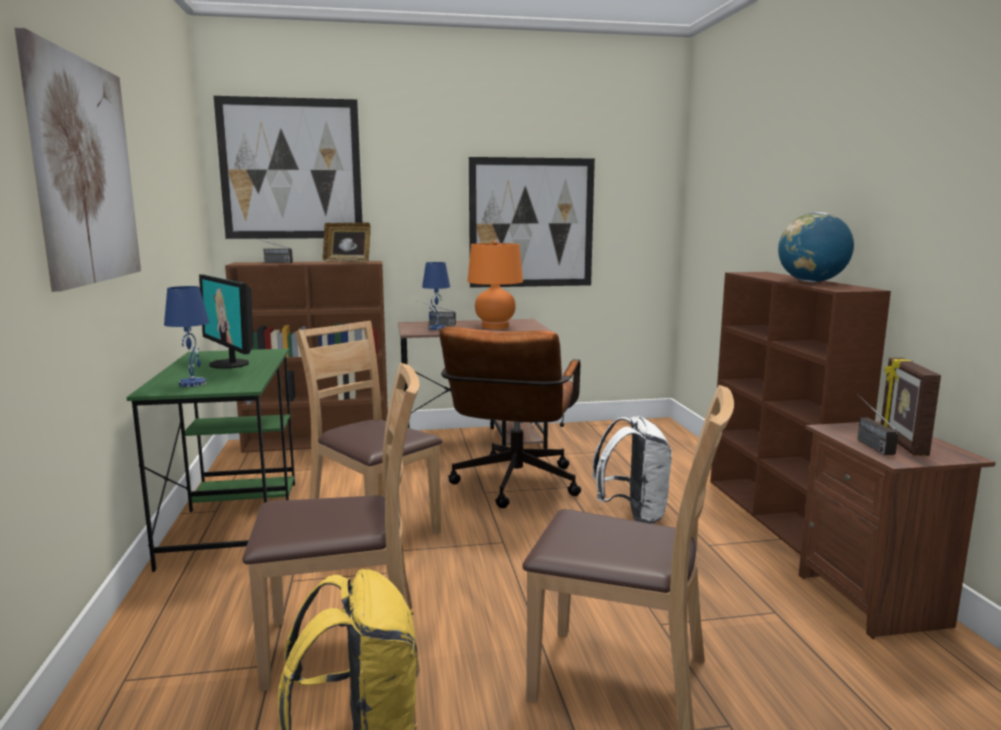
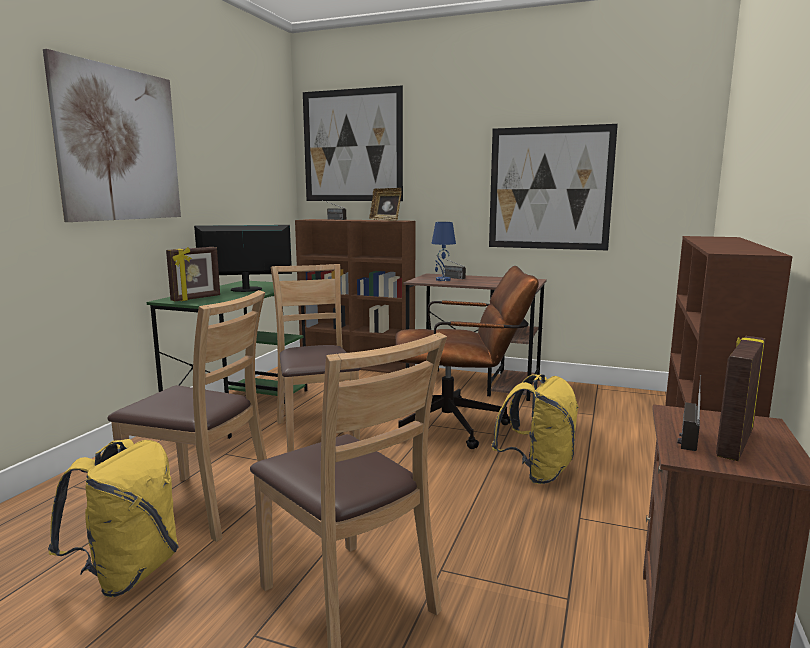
camera: 30 degrees right, 0 degrees up
blue table lamp [164,286,209,387] -> picture frame [166,247,220,301]
monitor [199,274,254,369] -> monitor turned 90 degrees clockwise [194,225,292,292]
brown office chair [439,327,581,508] -> brown office chair turned 135 degrees counterclockwise [396,266,539,449]
orange table lamp [467,241,523,329] -> none
white backpack [593,416,672,524] -> yellow backpack [491,374,579,484]
globe [778,212,854,282] -> none

